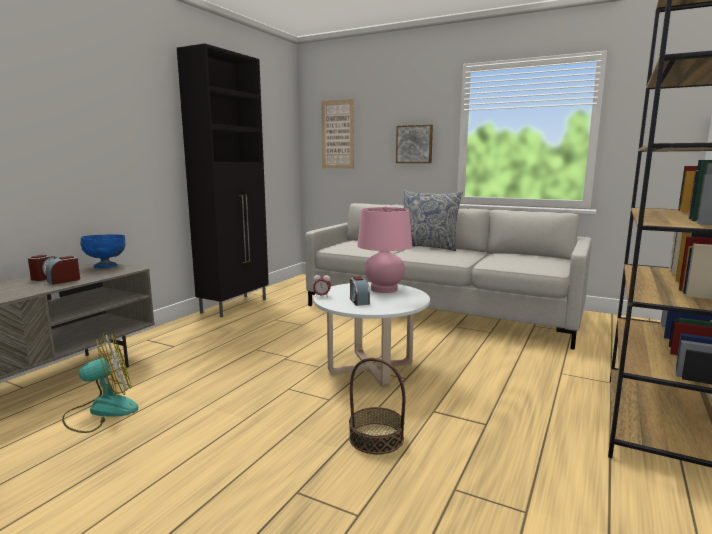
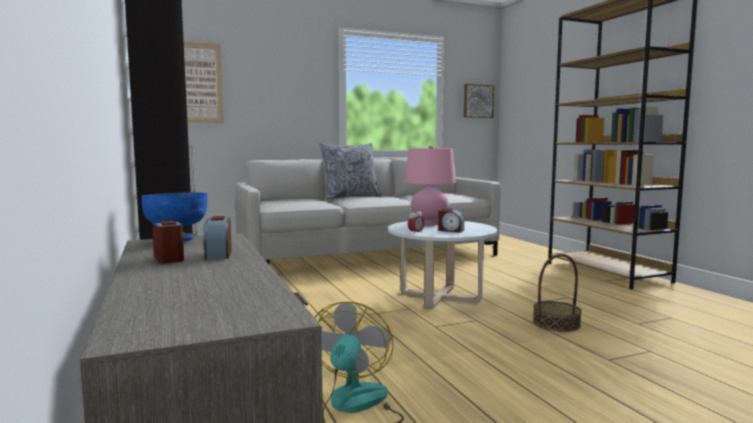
camera: 50 degrees left, 5 degrees down
picture [396,125,433,163] -> picture moved to [464,84,494,118]

